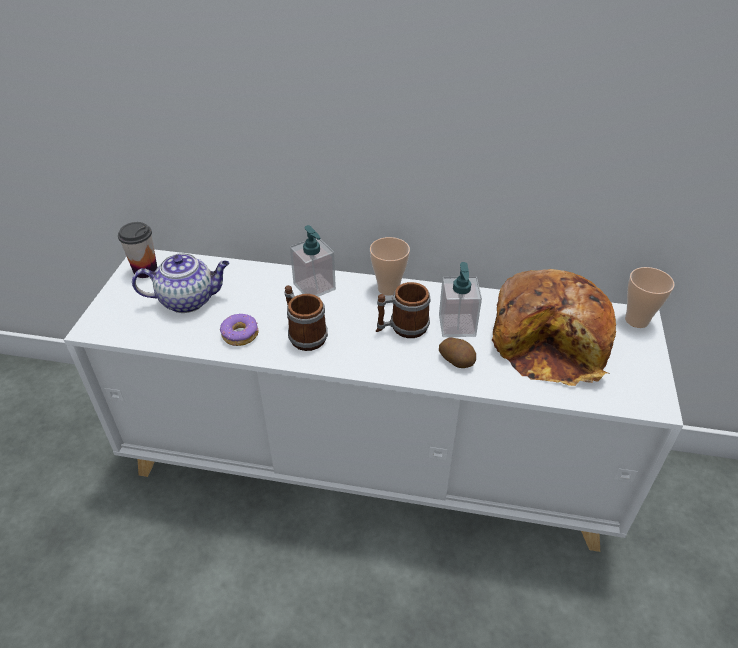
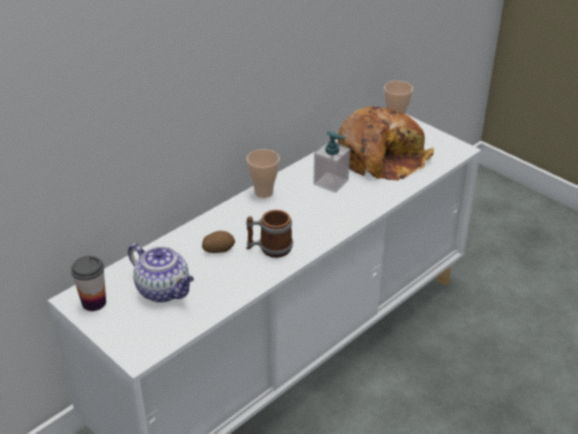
camera: 55 degrees left, 5 degrees down
teapot [132,253,229,313] -> teapot turned 105 degrees clockwise [128,243,194,303]
donut [220,313,259,346] -> none
soap dispenser [290,225,336,297] -> none
mug [376,282,430,338] -> none
potato [439,337,476,368] -> potato moved to [202,231,235,253]

